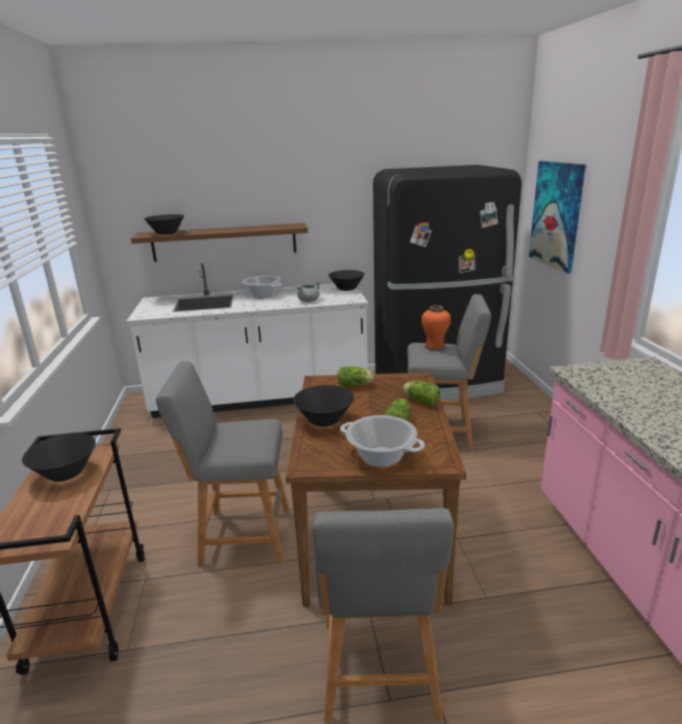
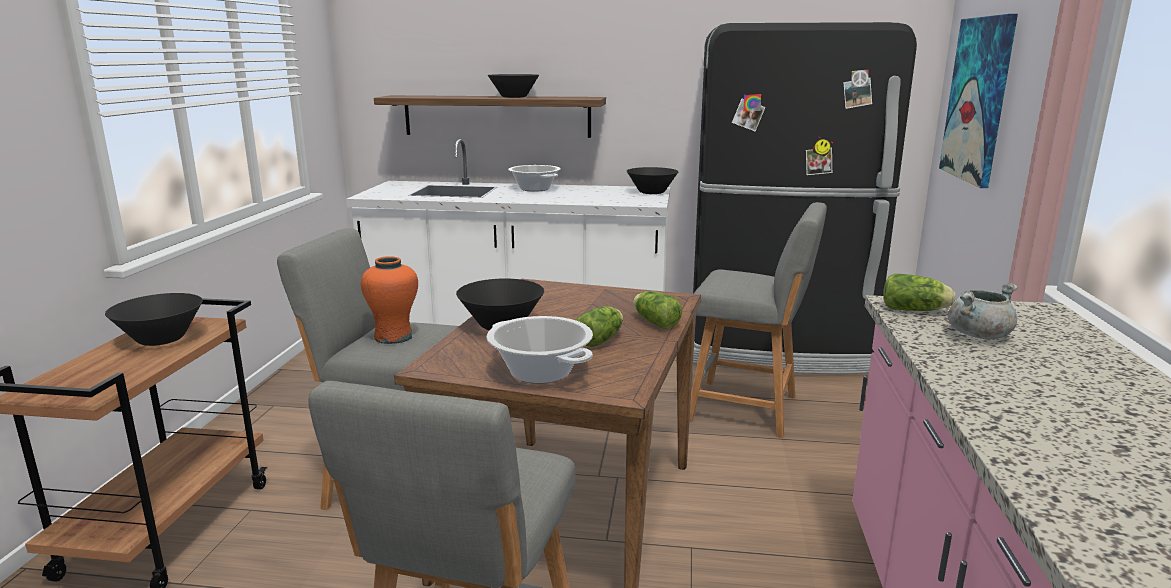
camera: 15 degrees right, 5 degrees down
black bowl [144,214,184,235] -> black bowl moved to [488,74,539,98]
grey cooking pot [296,281,321,302] -> grey cooking pot moved to [948,282,1018,339]
lettuce [337,367,374,387] -> lettuce moved to [883,273,956,311]
orange vase [421,305,451,351] -> orange vase moved to [361,256,418,344]

